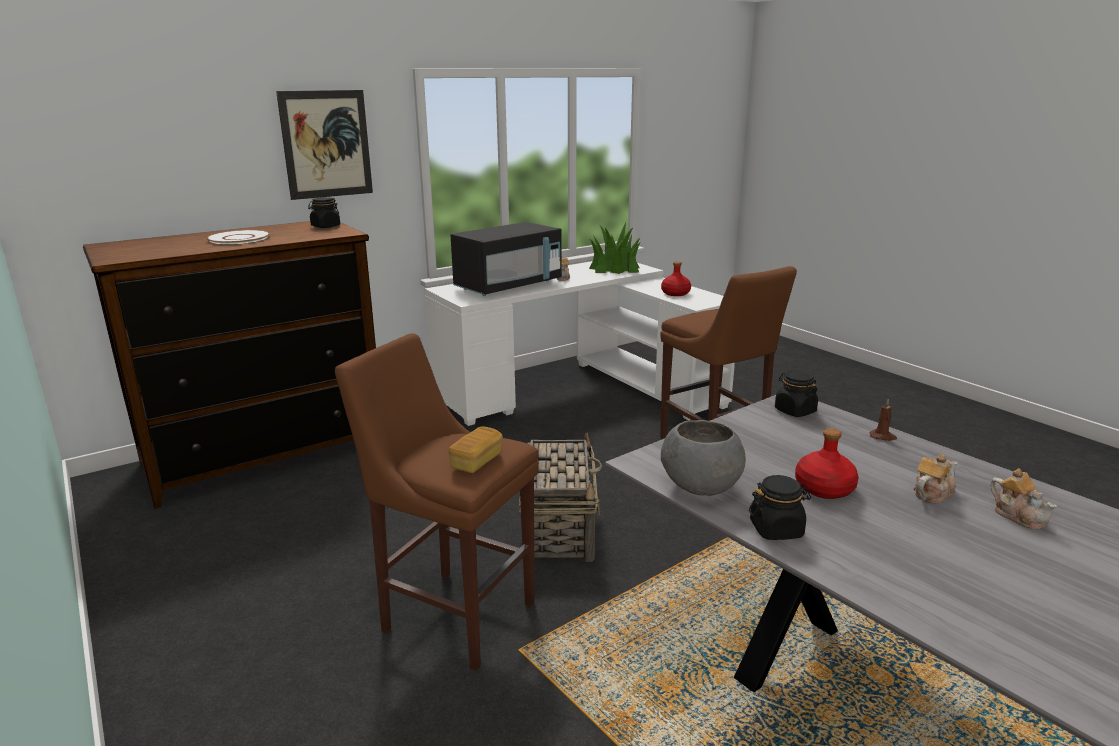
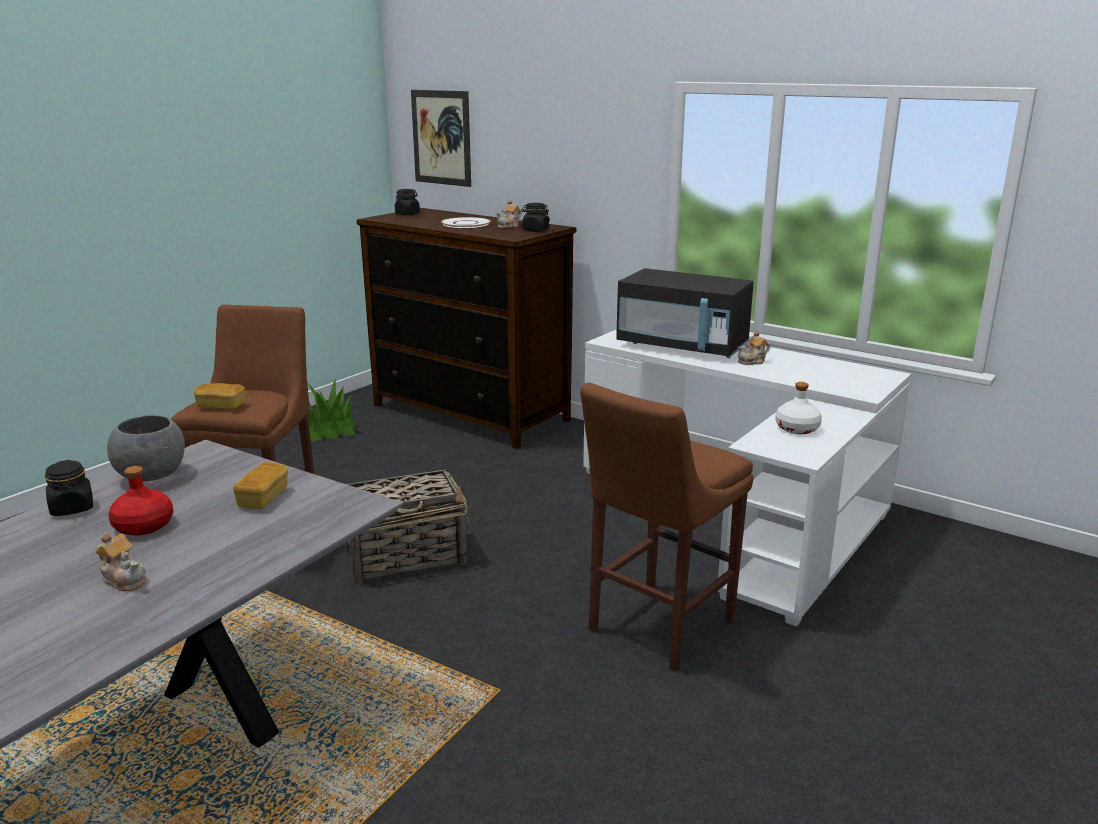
camera: 70 degrees right, 0 degrees up
picture [276,90,373,200] -> picture moved to [411,90,471,187]
potted plant [589,223,641,274] -> potted plant moved to [307,379,356,441]
red bottle [661,262,691,296] -> white bottle [775,382,822,434]
black jar [775,370,818,417] -> black jar moved to [395,189,420,215]
brown candle [870,399,897,441] -> none
teapot [990,468,1057,530] -> teapot moved to [496,200,522,228]
none -> bread [233,462,288,509]

